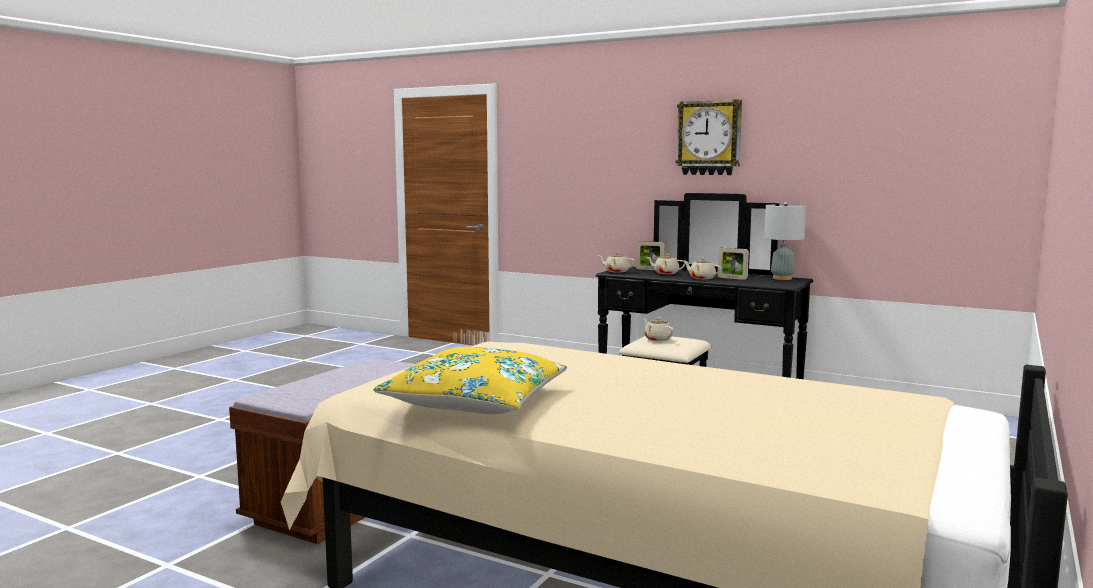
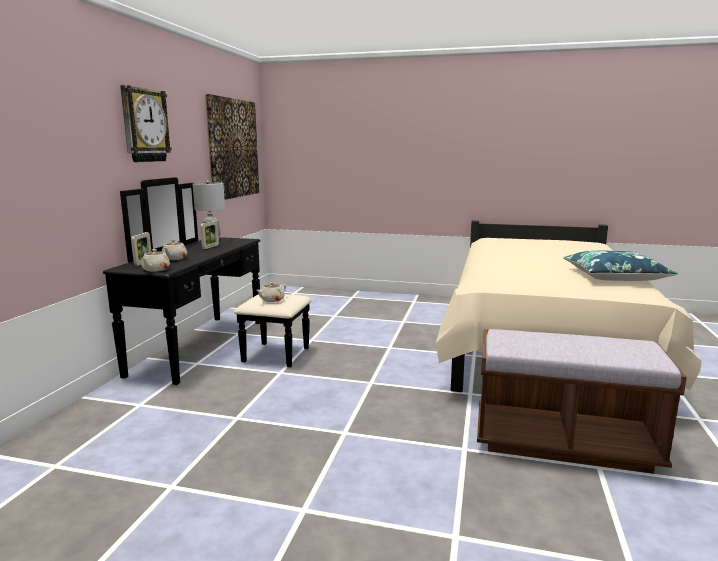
camera: 105 degrees left, 5 degrees up
yellow pillow [373,347,567,414] -> blue pillow [563,251,678,281]
beige teapot [683,258,721,279] -> none
none -> picture [205,94,259,200]

